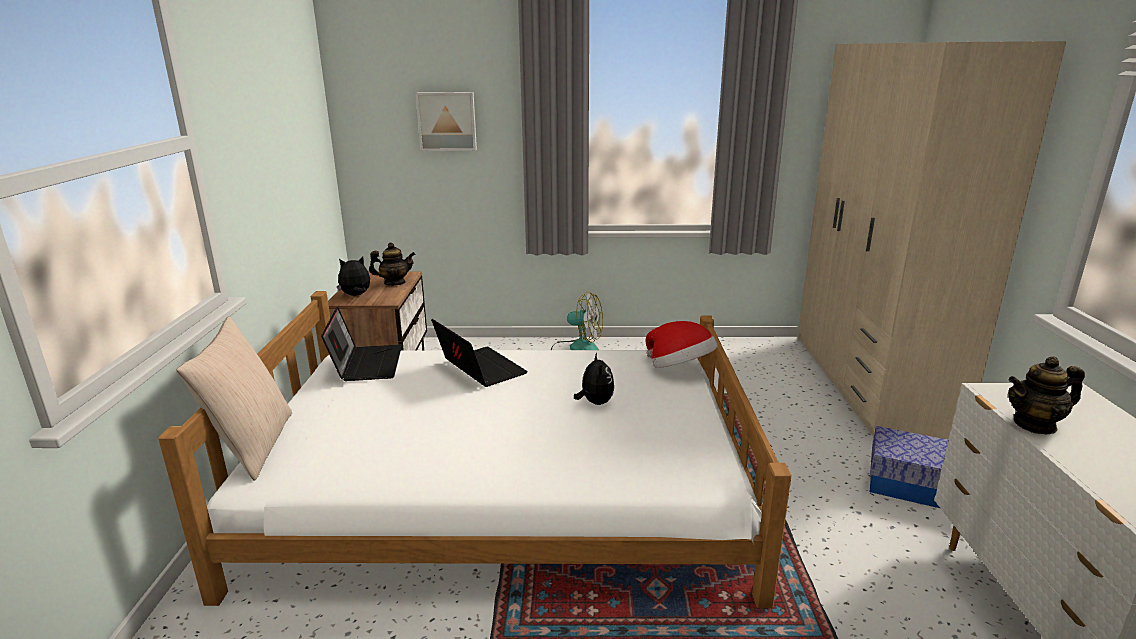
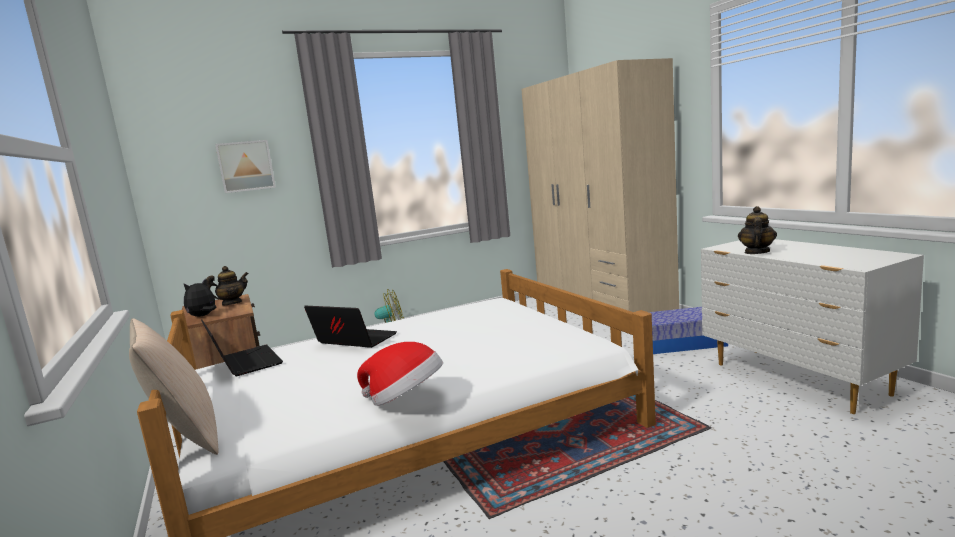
camera: 25 degrees left, 10 degrees down
plush toy [574,352,614,405] -> none
hat [646,321,718,368] -> hat moved to [357,342,443,406]
teapot [1008,356,1085,435] -> teapot turned 150 degrees clockwise [738,206,777,254]

